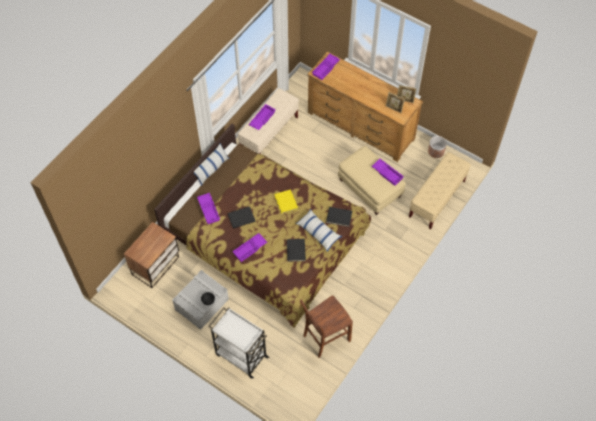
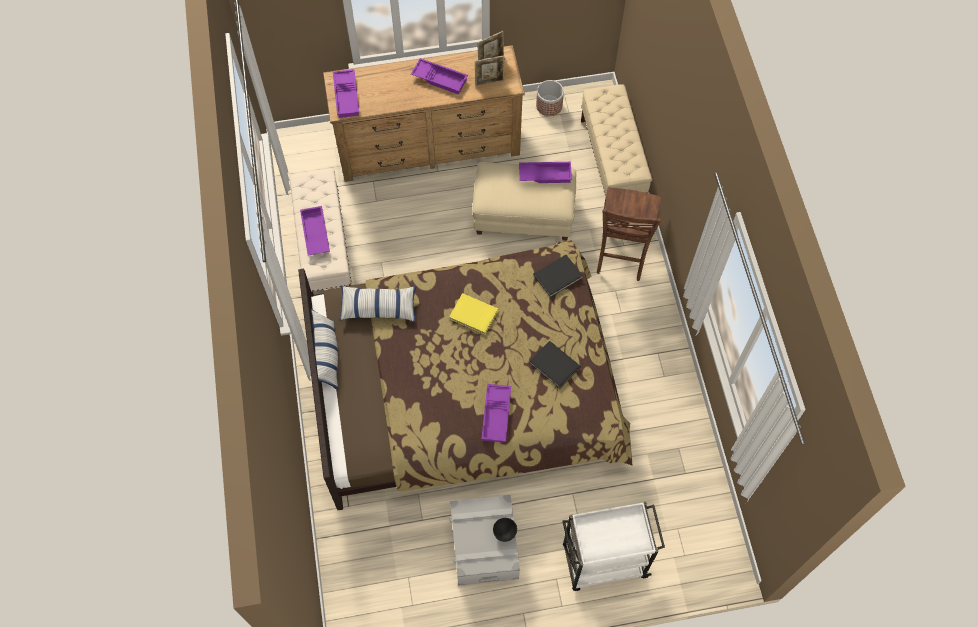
camera: 45 degrees left, 5 degrees up
nightstand [124,222,179,288] -> none
purple tray [197,193,220,224] -> purple tray moved to [411,58,468,94]
black book [228,206,256,229] -> none
pillow [296,209,342,251] -> pillow moved to [339,285,416,322]
brown chair [300,295,353,358] -> brown chair moved to [597,188,662,281]

